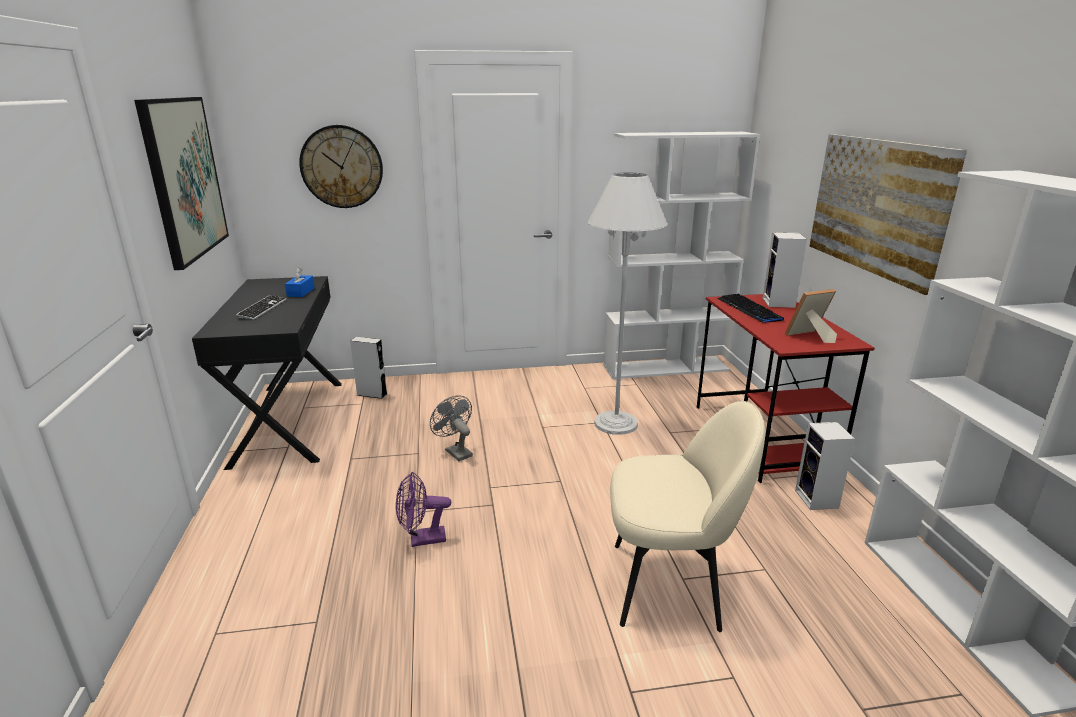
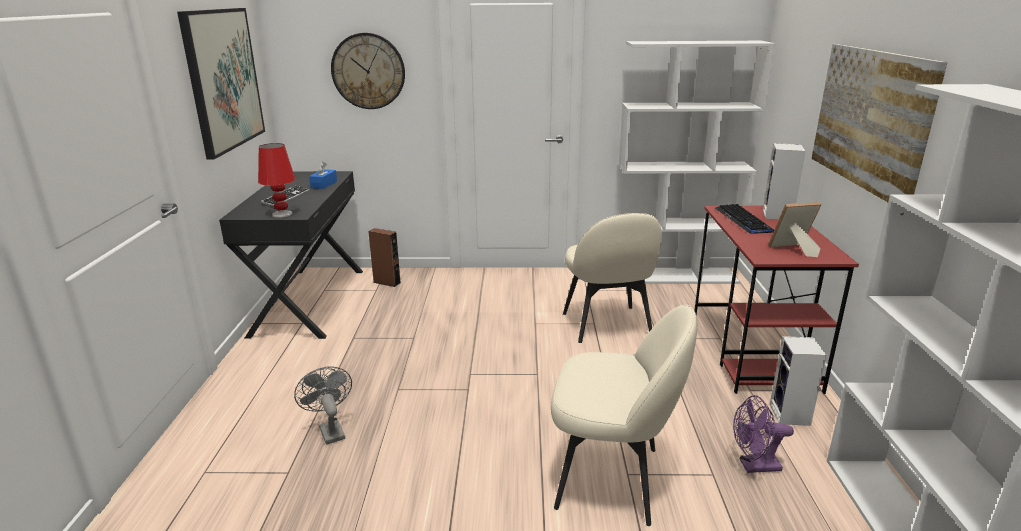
camera: 10 degrees right, 0 degrees up
grey speaker [350,337,387,399] -> brown speaker [368,228,401,287]
purple fan [396,471,451,547] -> purple fan moved to [733,395,794,473]
grey fan [430,396,473,461] -> grey fan moved to [294,367,352,445]
white floor lamp [588,173,668,435] -> beige chair [563,213,662,343]
none -> red table lamp [258,143,295,218]

